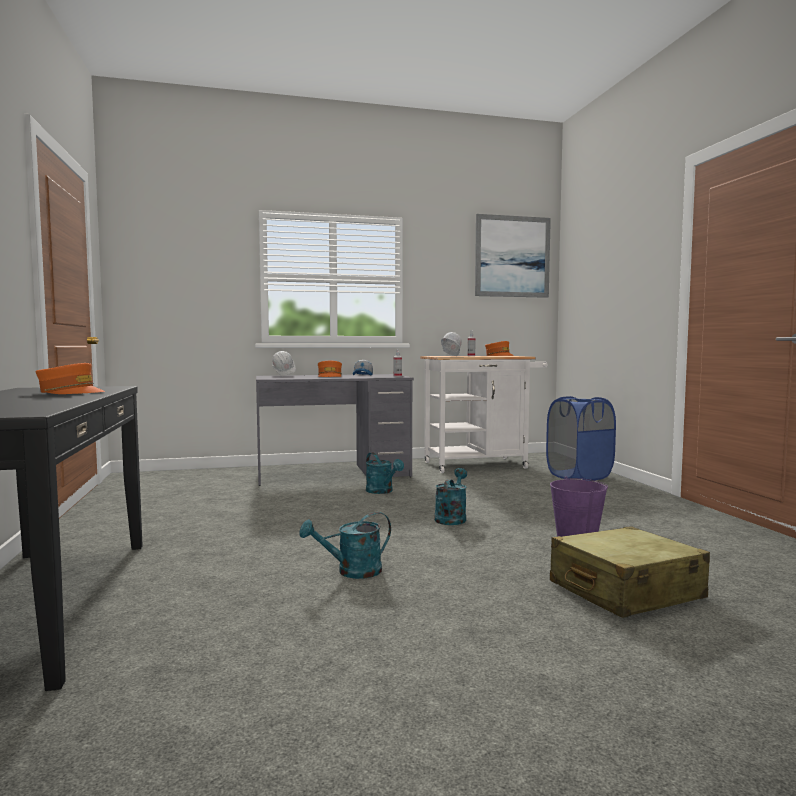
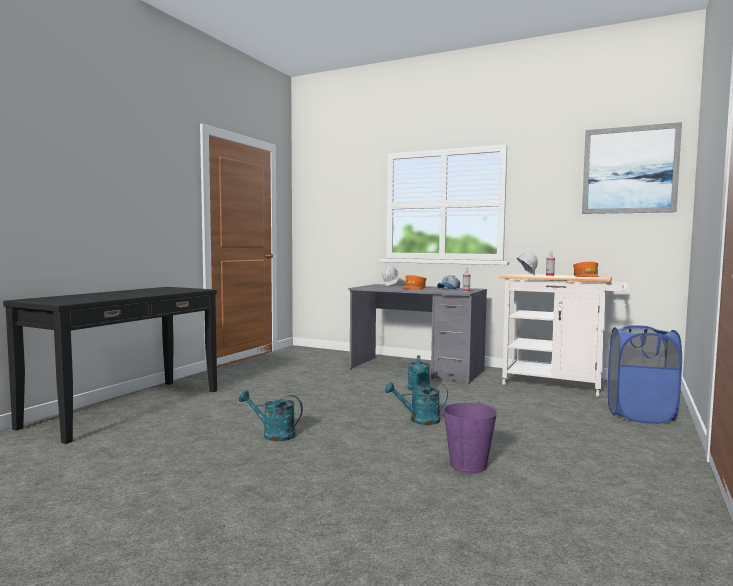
camera: 40 degrees right, 0 degrees up
orange cap [36,363,105,394] -> none
turquoise watering can [434,468,467,525] -> turquoise watering can turned 150 degrees counterclockwise [385,382,448,425]
beige suitcase [550,526,710,618] -> none

